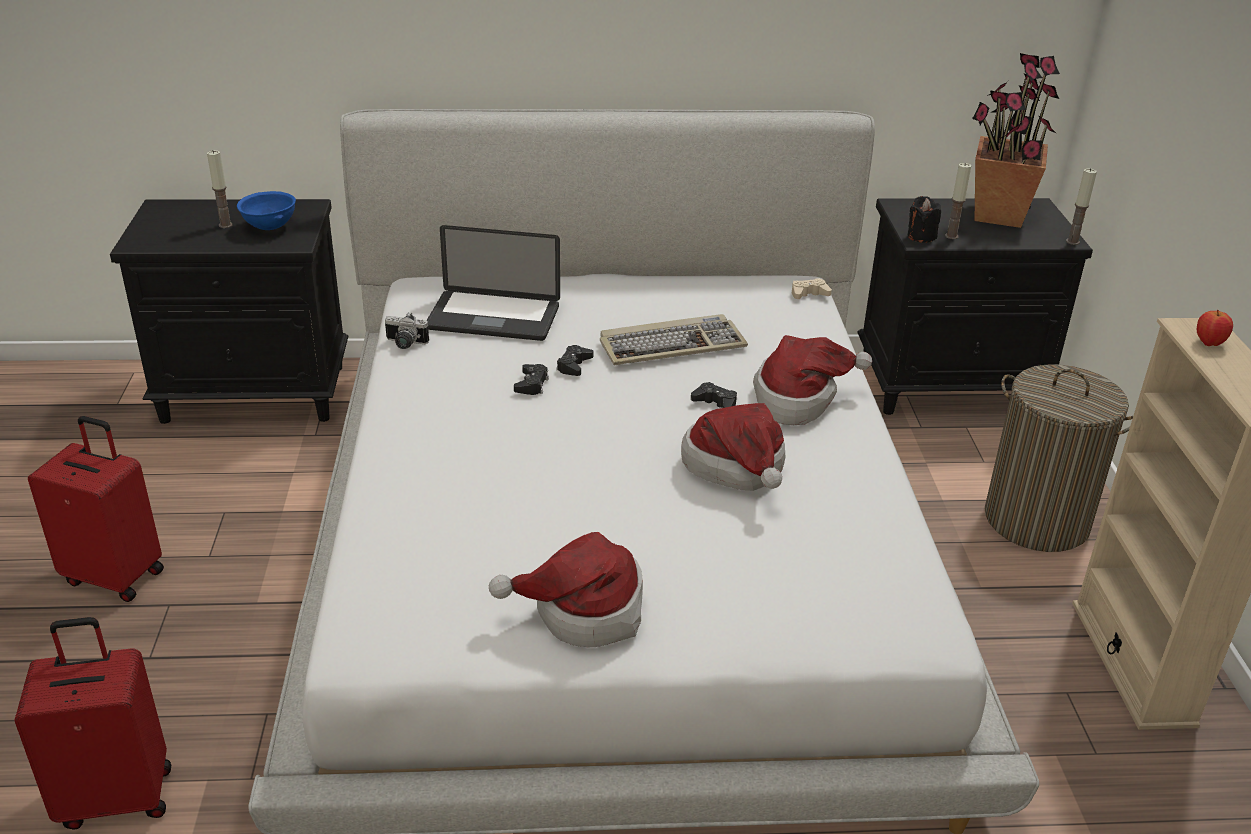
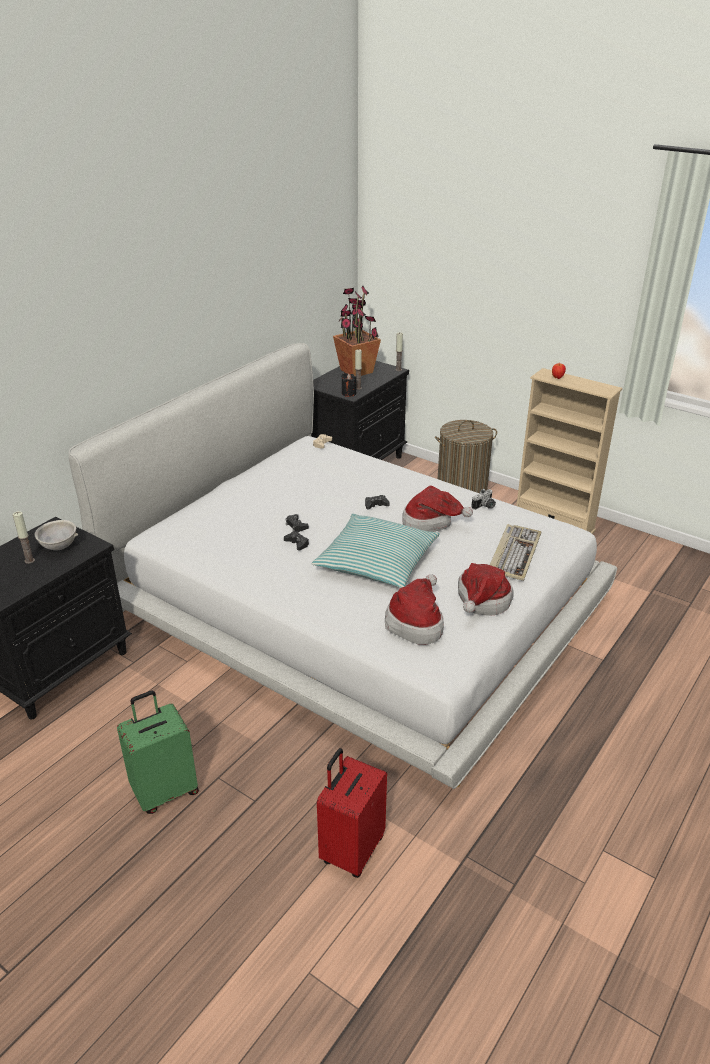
camera: 50 degrees left, 0 degrees up
red suitcase [28,416,164,602] -> green suitcase [117,690,199,814]
blue bowl [237,191,296,230] -> grey bowl [34,520,78,550]
camera [385,312,429,349] -> camera moved to [471,489,496,510]
laptop [426,225,560,341] -> none
keyboard [600,314,748,365] -> keyboard moved to [490,524,541,581]
hat [753,335,872,425] -> hat moved to [385,574,444,645]
none -> pillow [312,514,440,588]

